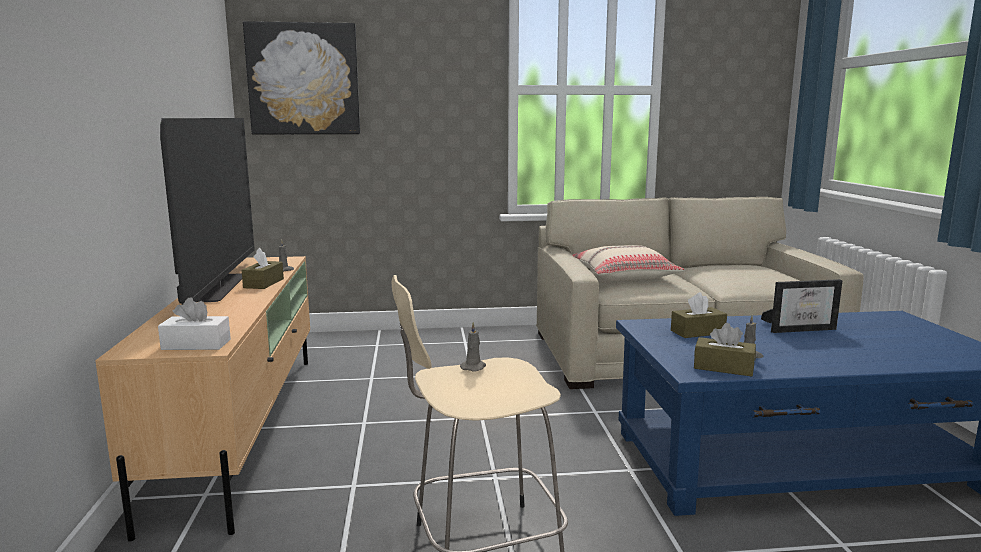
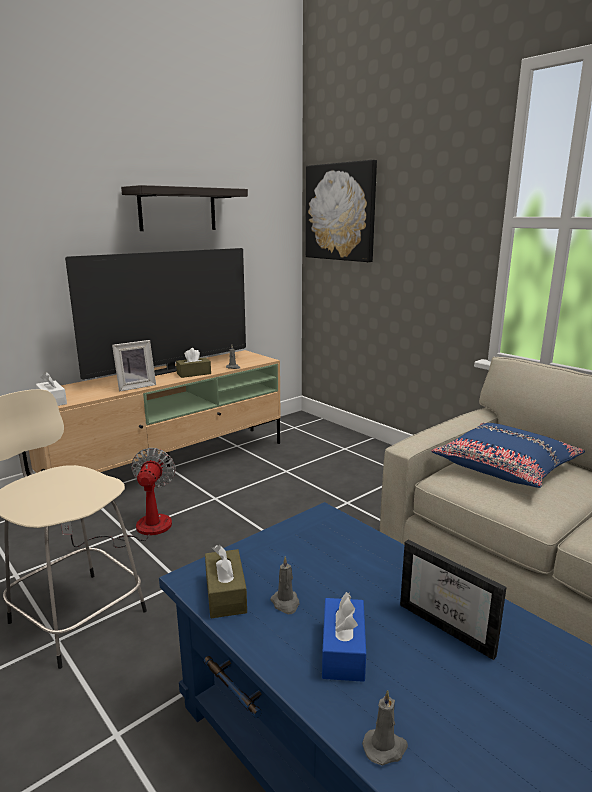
camera: 55 degrees right, 5 degrees up
grey candle [460,322,486,372] -> grey candle moved to [362,690,408,766]
beige pillow [572,245,684,281] -> blue pillow [431,423,585,488]
brown tissue box [671,292,727,338] -> none
none -> fan [61,448,176,548]
none -> picture frame [112,340,156,391]
none -> shelf [121,185,248,231]
none -> blue tissue box [322,592,366,682]

